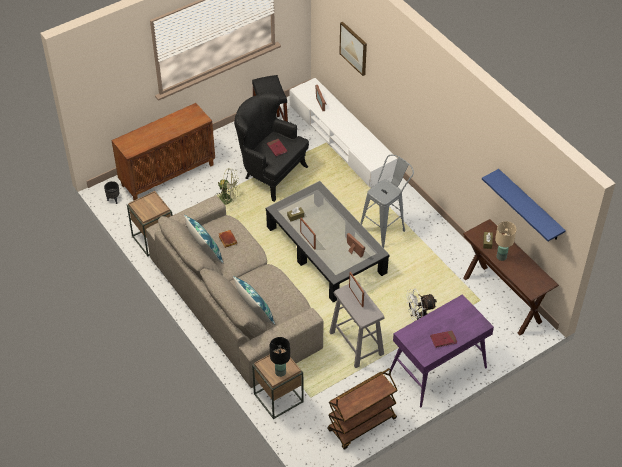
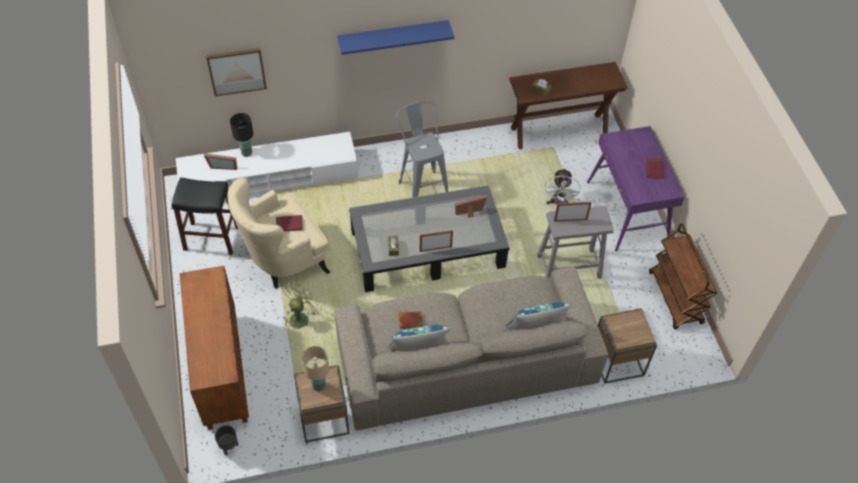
camera: 70 degrees left, 5 degrees up
black armchair [234,92,309,202] -> beige armchair [227,178,330,289]
black table lamp [270,337,290,377] -> black table lamp moved to [230,113,253,157]
blue shelf [482,169,566,241] -> blue shelf moved to [337,20,454,55]
beige table lamp [495,221,517,261] -> beige table lamp moved to [302,346,329,391]

